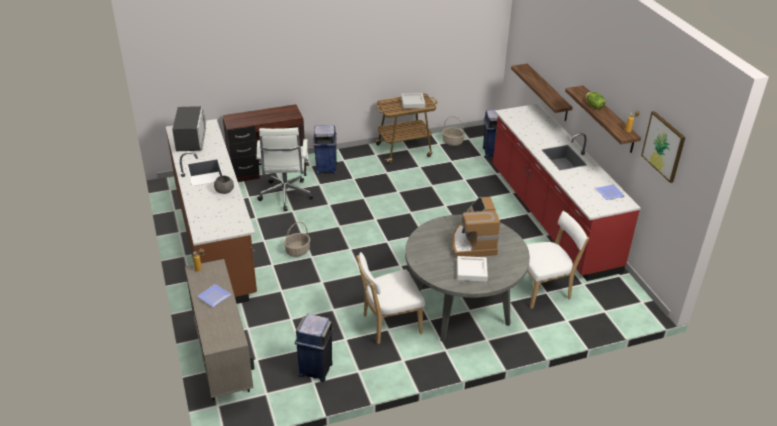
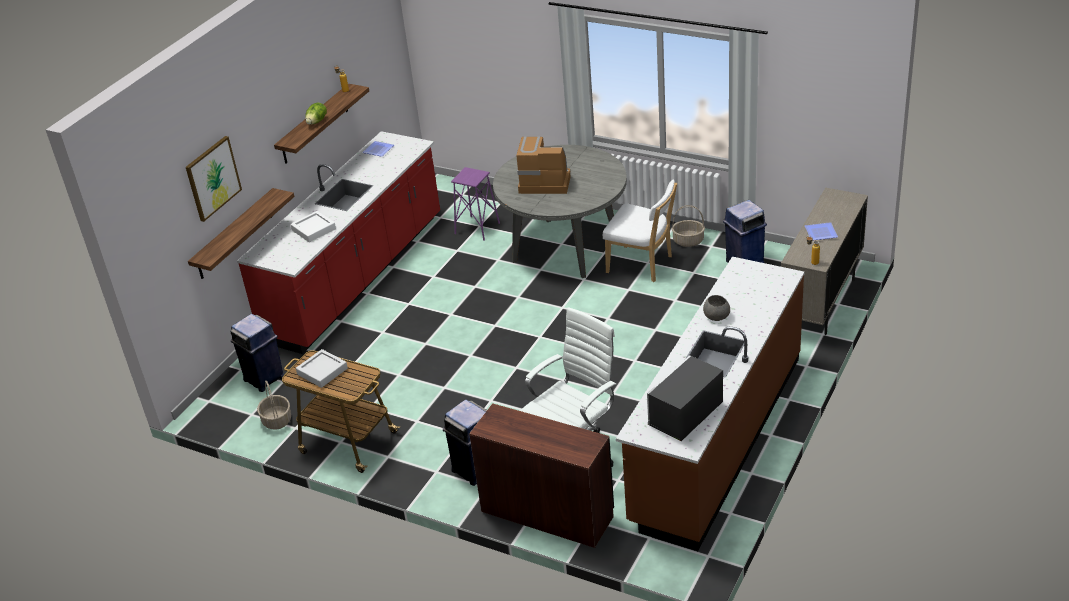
camera: 130 degrees left, 0 degrees up
basket [284,222,310,257] -> basket moved to [672,205,705,247]
coffee machine [452,197,500,258] -> coffee machine turned 120 degrees counterclockwise [516,136,570,194]
white tray [457,256,488,282] -> white tray moved to [290,211,336,242]
white chair [526,211,589,309] -> purple stool [451,167,500,241]
picture [641,111,685,183] -> picture moved to [186,136,242,222]

